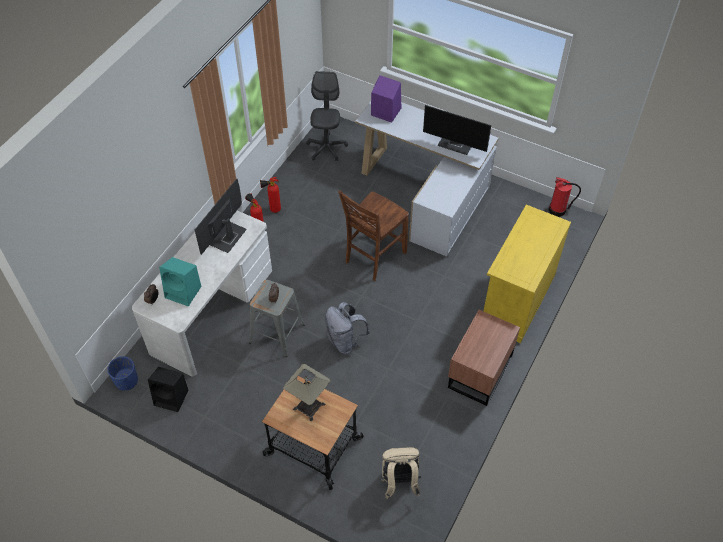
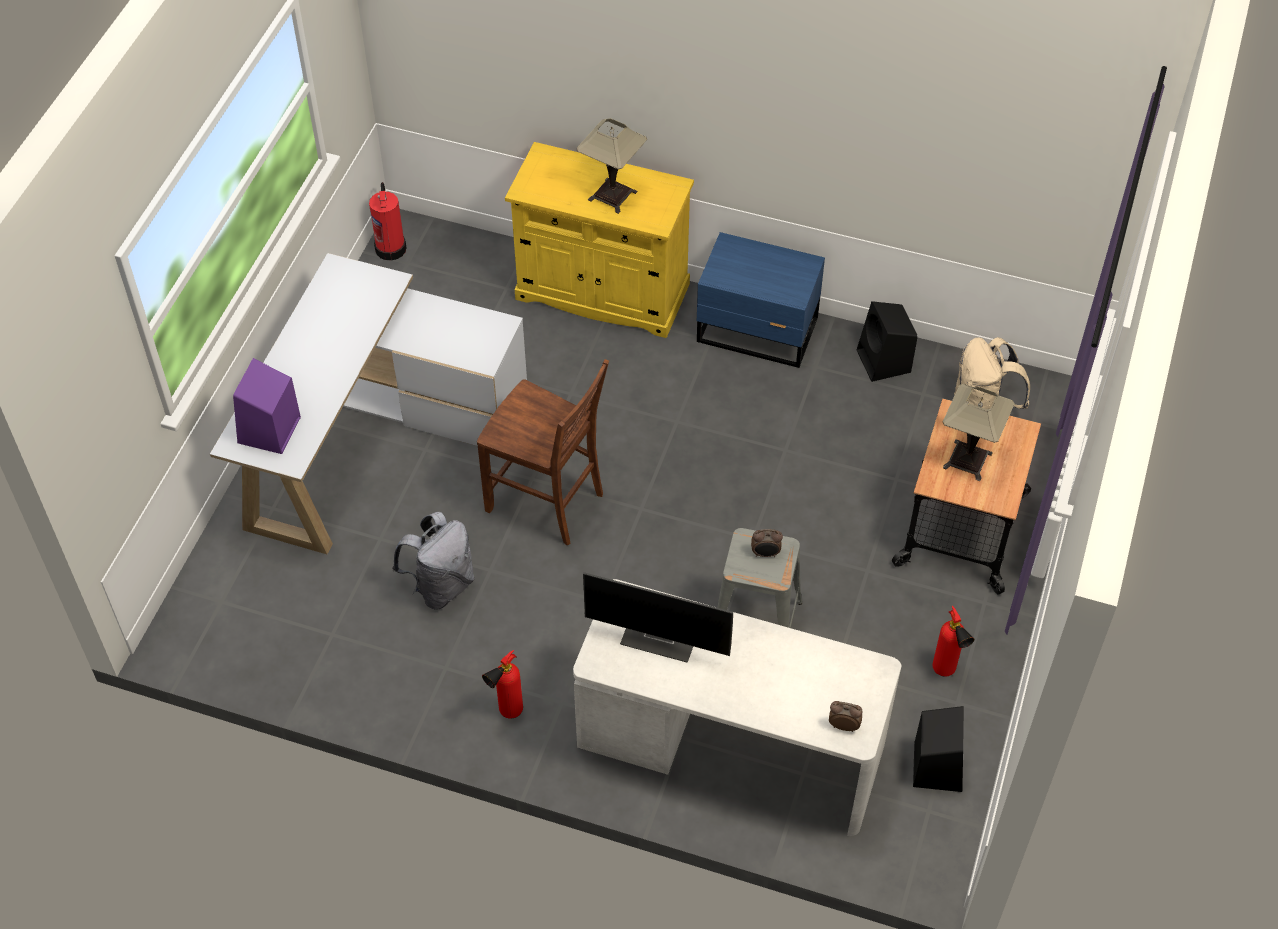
camera: 100 degrees left, 0 degrees up
blue planter [107,356,138,391] -> none
turquoise speaker [159,257,201,306] -> none
fire extinguisher [260,177,281,213] -> fire extinguisher moved to [932,606,974,677]
grey office chair [306,71,348,161] -> none
grey backpack [325,302,370,354] -> grey backpack moved to [392,512,475,610]
monitor [423,105,491,155] -> none
brown nightstand [448,310,520,406] -> blue nightstand [697,232,825,368]
none -> table lamp [576,118,647,214]
none -> black speaker [857,301,918,382]

